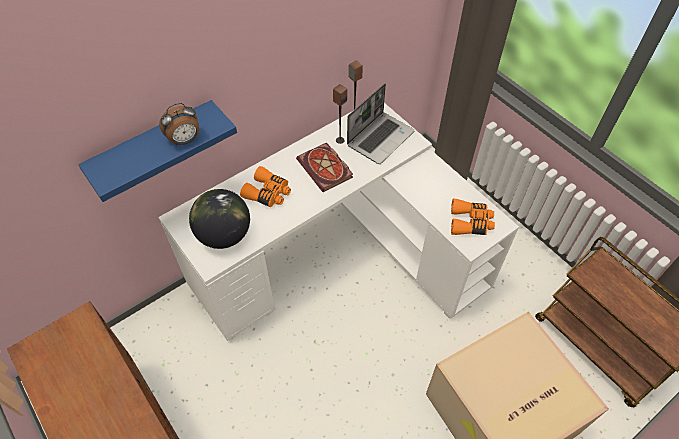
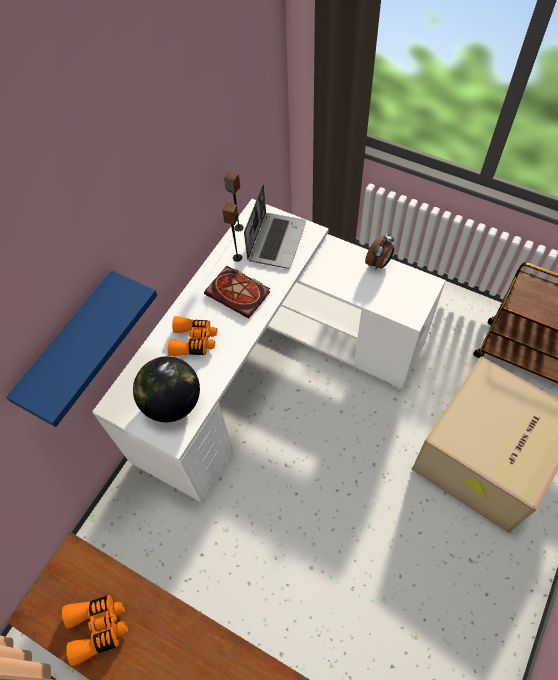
camera: 20 degrees left, 5 degrees up
alarm clock [159,103,199,145] -> alarm clock moved to [365,234,394,270]
orange binoculars [451,199,495,235] -> orange binoculars moved to [62,595,128,666]

